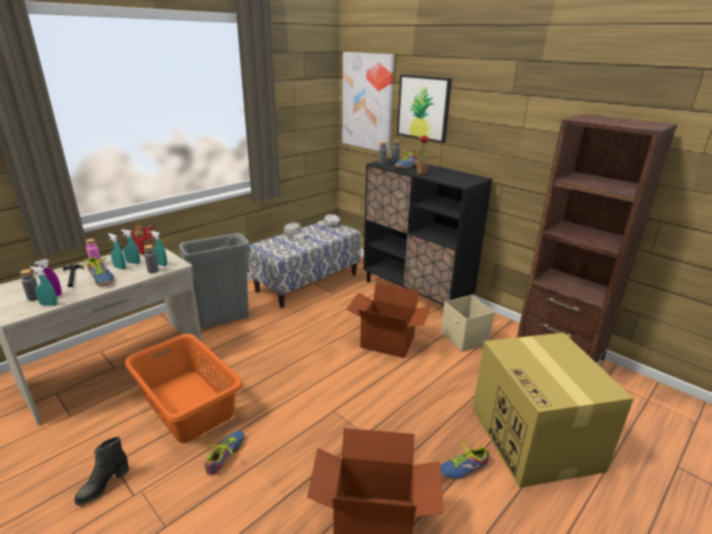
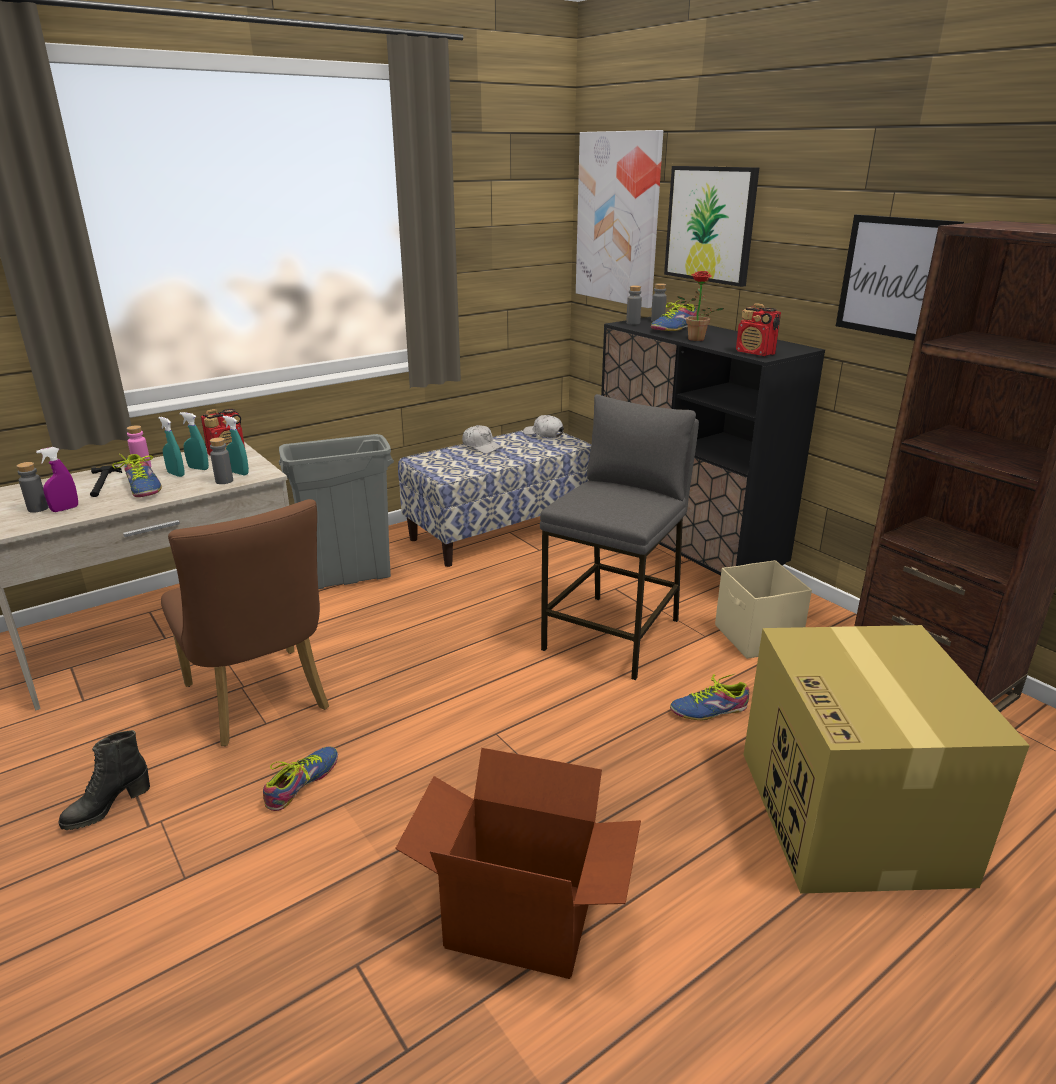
camera: 10 degrees right, 0 degrees up
turquoise spray bottle [30,267,57,306] -> none
orange laundry basket [125,334,243,443] -> brown chair [161,499,329,746]
cardboard box [346,283,432,358] -> grey stool [540,394,699,680]
shoe [440,440,489,480] -> shoe moved to [670,673,749,720]
none -> radio [736,303,781,356]
none -> picture [836,214,964,341]

